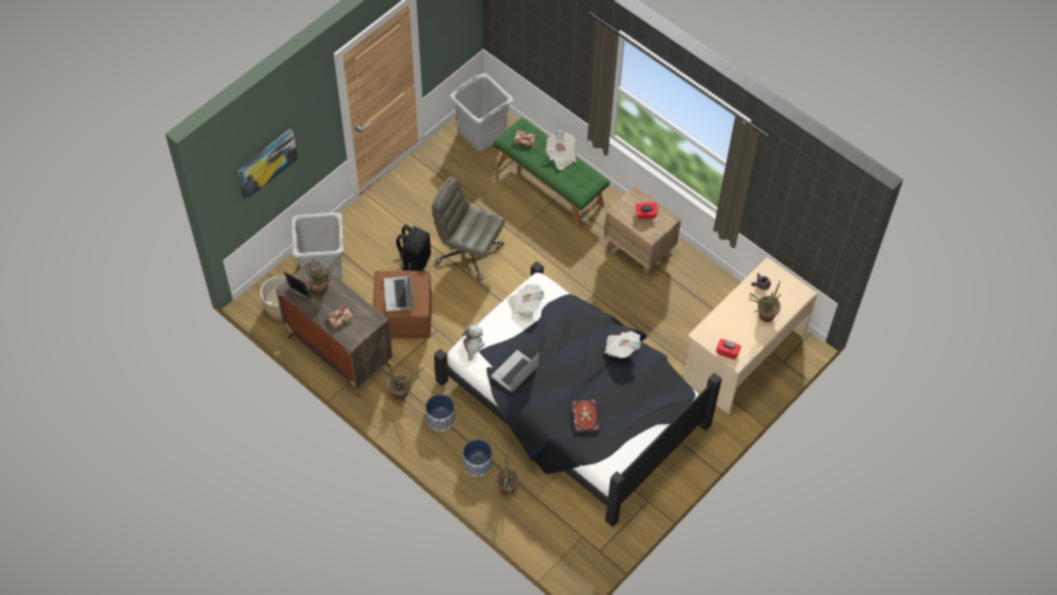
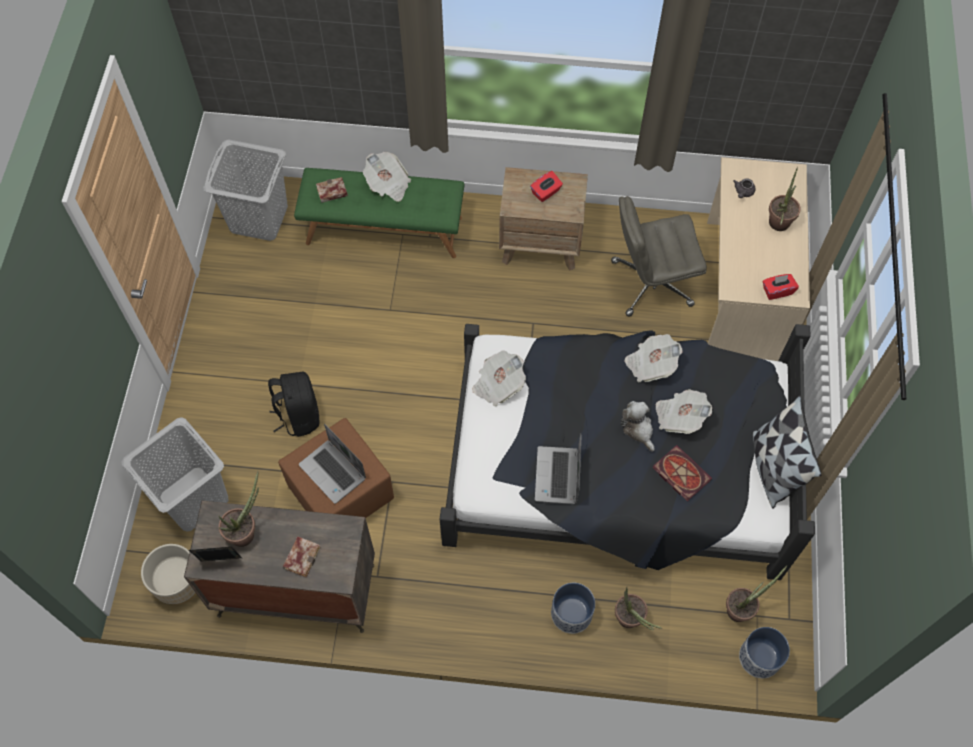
camera: 35 degrees left, 5 degrees up
picture [237,128,298,200] -> none
potted plant [389,367,425,399] -> potted plant moved to [726,565,788,622]
planter [426,394,455,431] -> planter moved to [739,627,790,678]
grey office chair [432,176,505,281] -> grey office chair moved to [611,196,707,317]
plush toy [462,324,484,361] -> plush toy moved to [621,401,655,452]
none -> newspaper [655,389,712,434]
none -> pillow [753,396,822,509]

